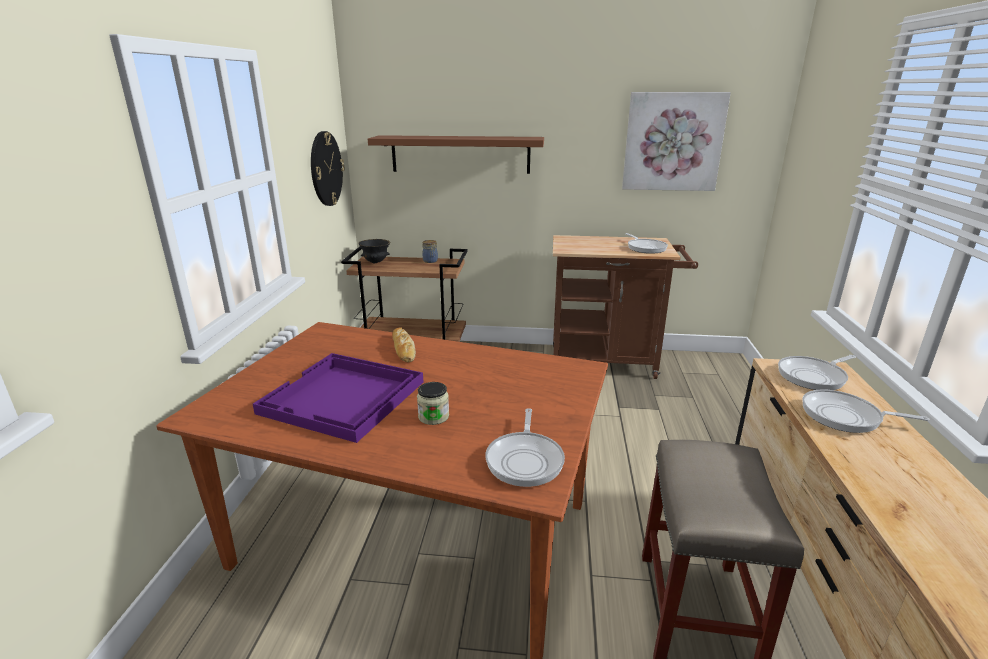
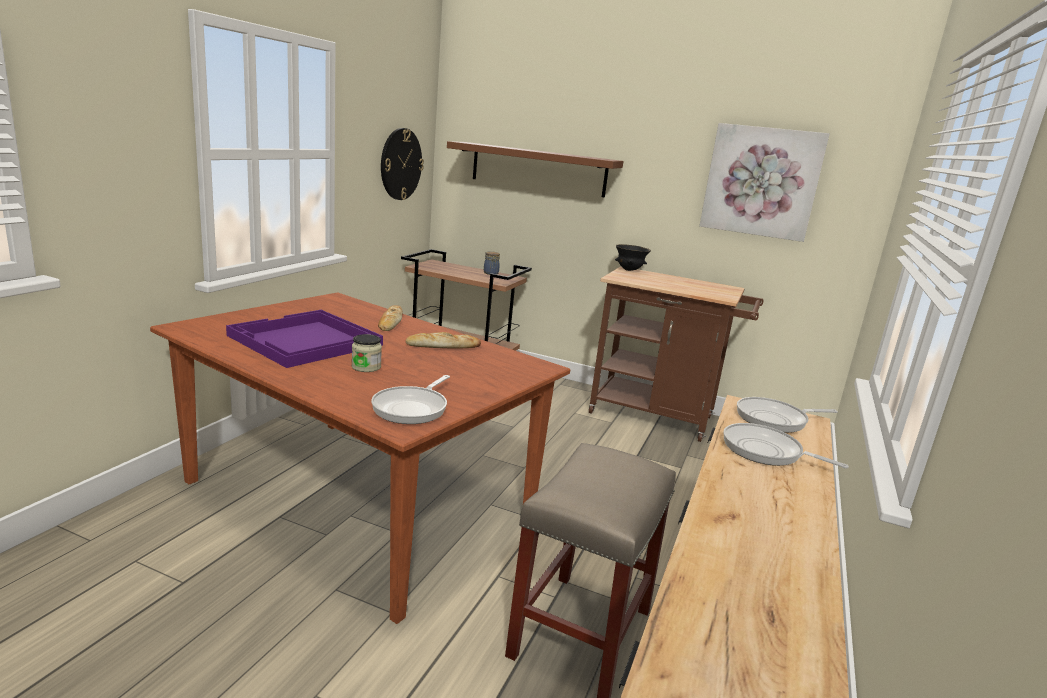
camera: 15 degrees right, 5 degrees down
black bowl [358,239,390,264] -> black bowl moved to [615,244,651,271]
frying pan [625,233,668,254] -> none
none -> bread [406,332,481,349]

